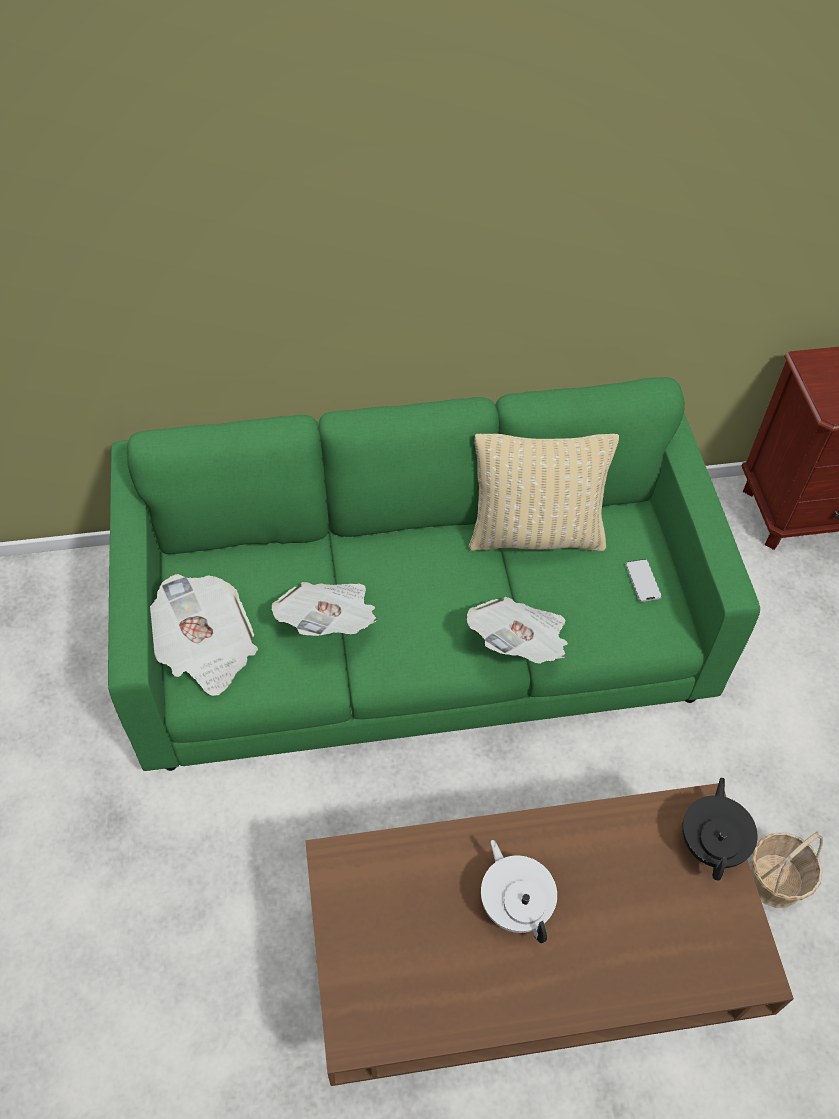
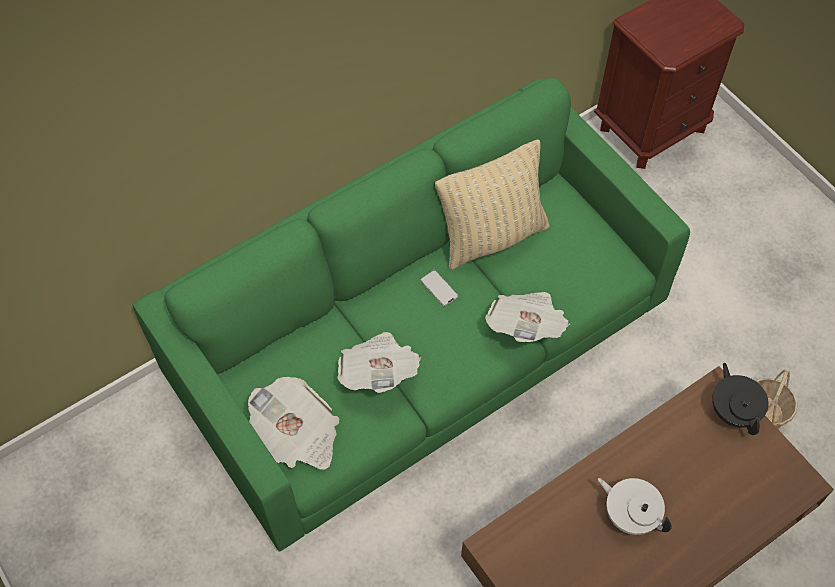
camera: 25 degrees left, 5 degrees up
phone [625,559,662,602] -> phone moved to [420,270,458,306]

